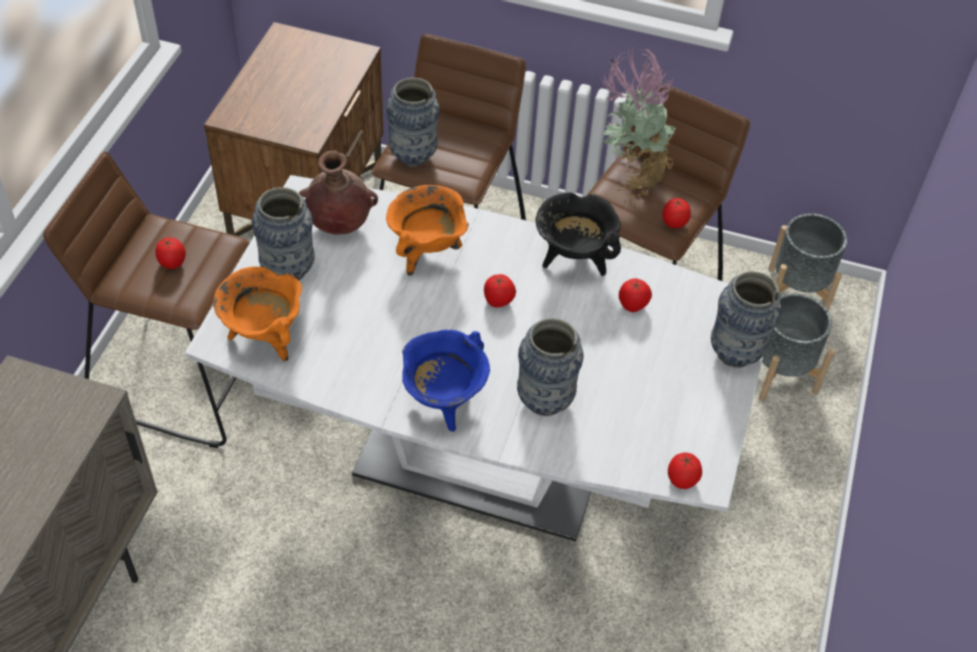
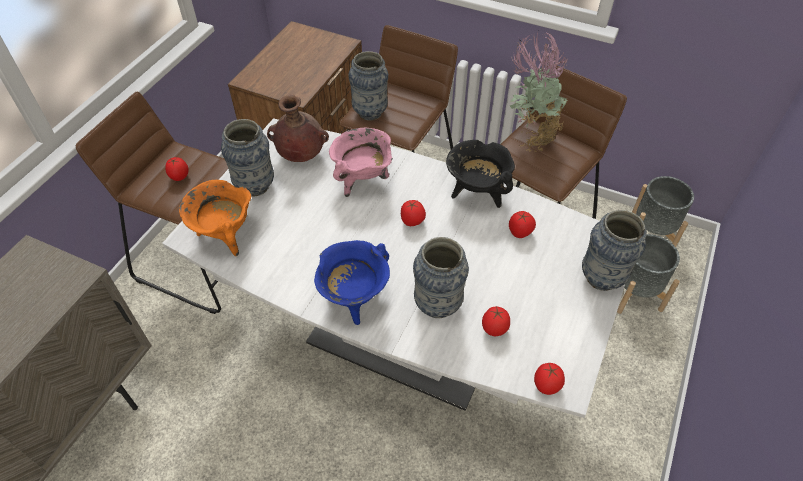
camera: 10 degrees right, 0 degrees up
orange cooking pot [386,185,469,276] -> pink cooking pot [329,128,393,197]
tomato [663,198,691,228] -> tomato moved to [482,306,510,336]

